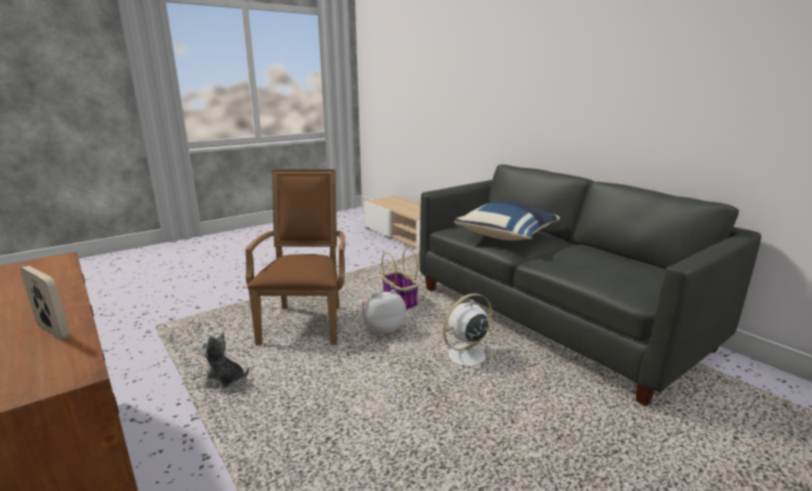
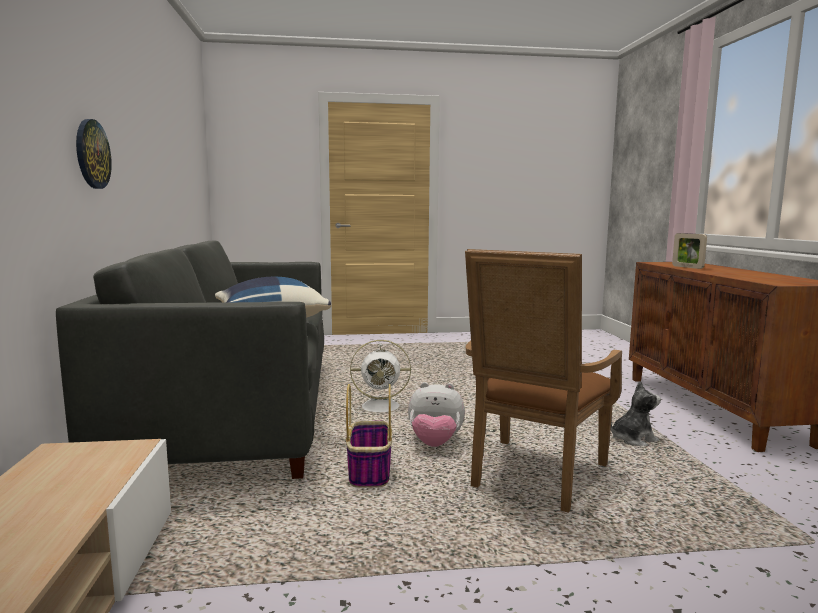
camera: 150 degrees left, 10 degrees down
plush toy [197,332,249,393] -> plush toy turned 60 degrees counterclockwise [611,381,661,446]
none -> wall clock [76,119,112,189]

